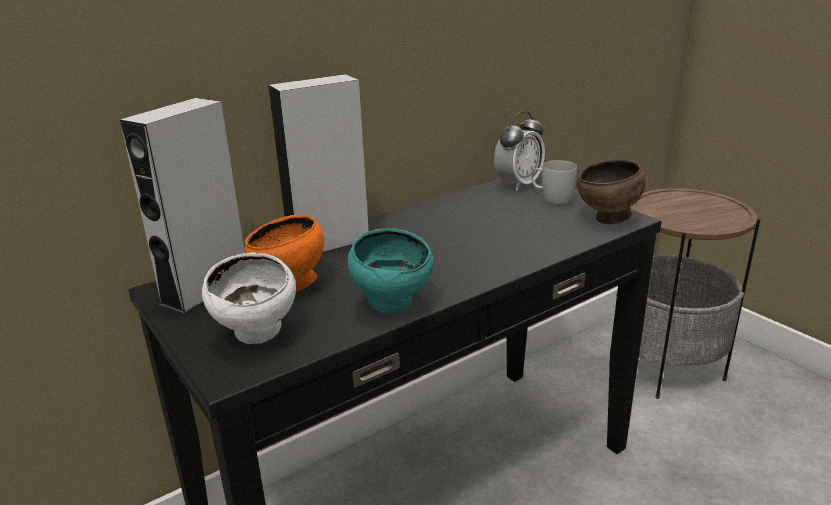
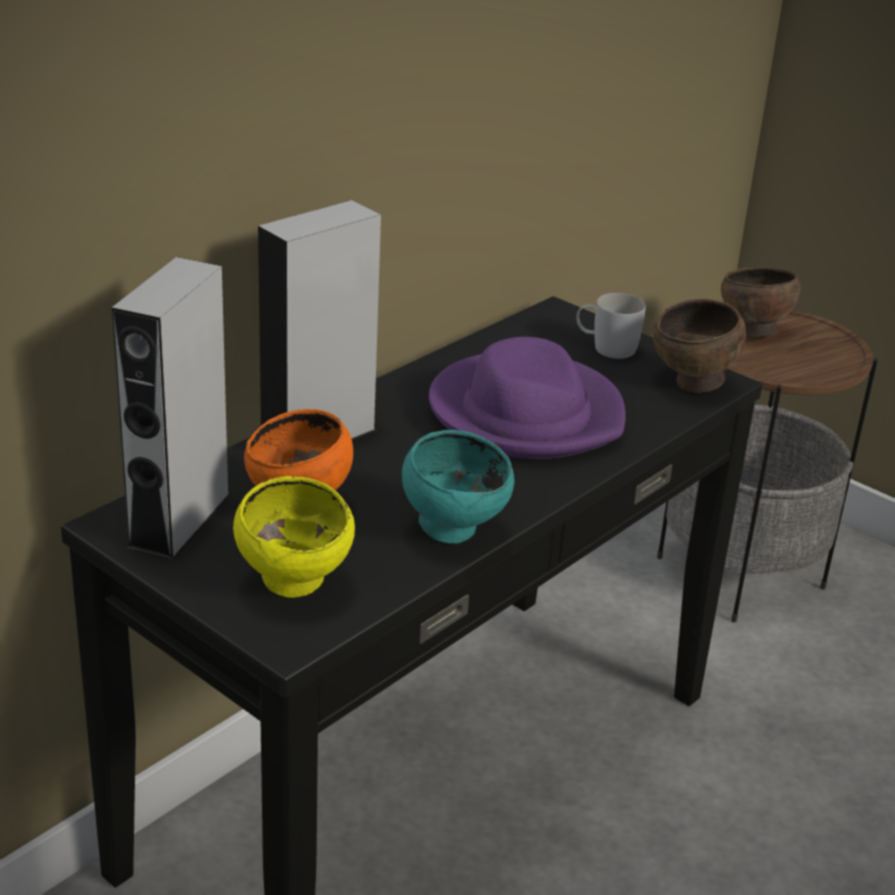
camera: 15 degrees left, 5 degrees up
white bowl [202,252,296,344] -> yellow bowl [233,476,355,598]
alarm clock [494,111,545,191] -> none
none -> purple hat [429,337,626,459]
none -> brown bowl [721,267,801,337]

